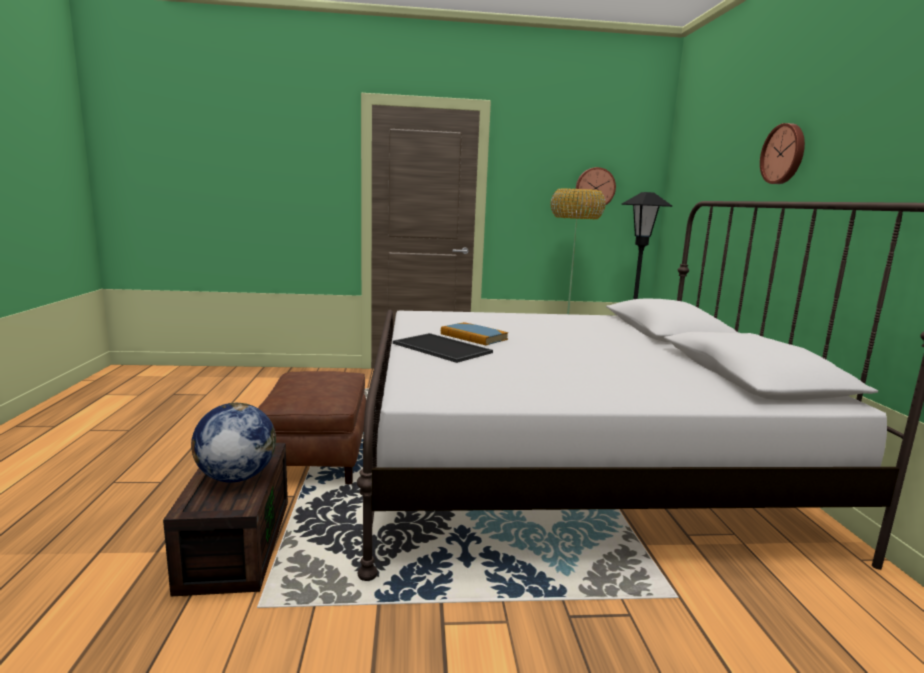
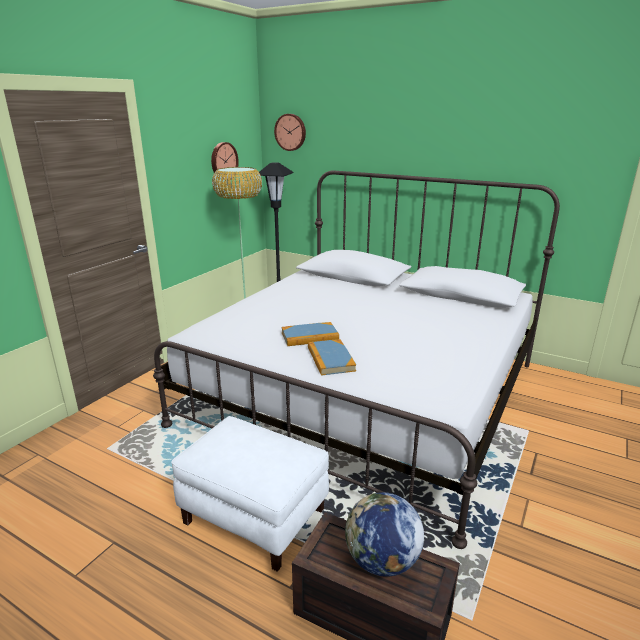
camera: 55 degrees left, 10 degrees up
brown ottoman [258,371,366,484] -> white ottoman [171,416,329,572]
tray [393,333,493,363] -> book [308,339,356,376]
wall clock [760,123,805,184] -> wall clock moved to [274,114,306,151]

